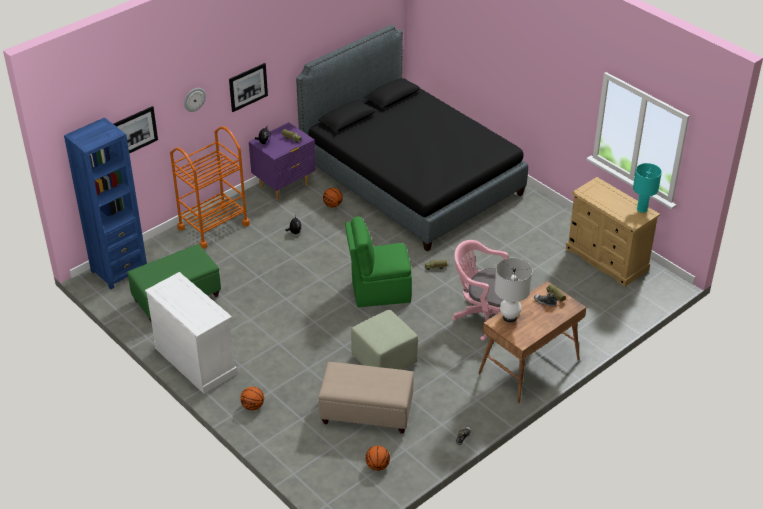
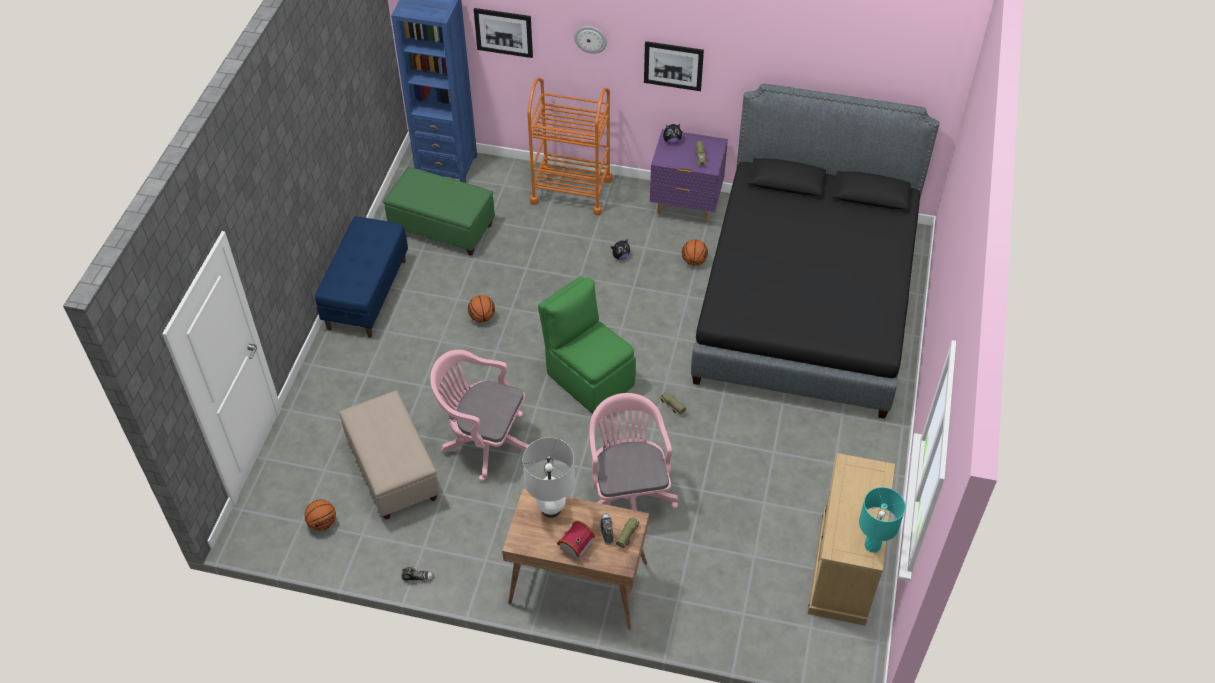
camera: 55 degrees right, 10 degrees up
white dresser [145,272,238,394] -> blue bench [315,216,408,338]
basketball [240,387,264,410] -> basketball moved to [468,295,495,322]
green ottoman [351,310,418,370] -> pink office chair [430,350,529,481]
none -> toy house [557,521,595,560]

